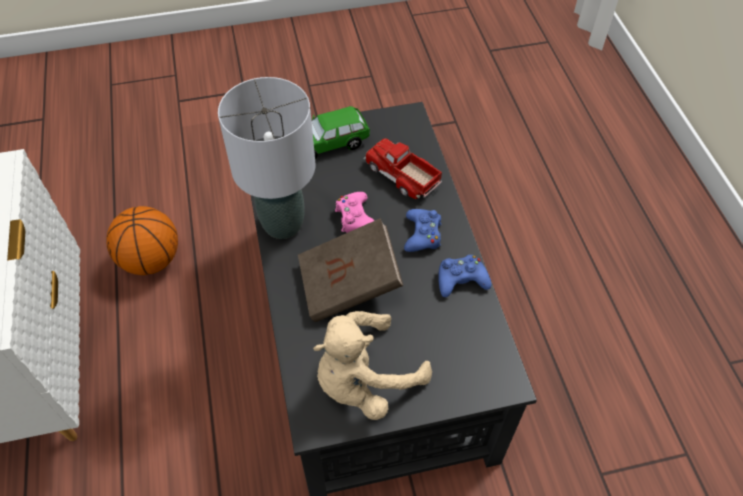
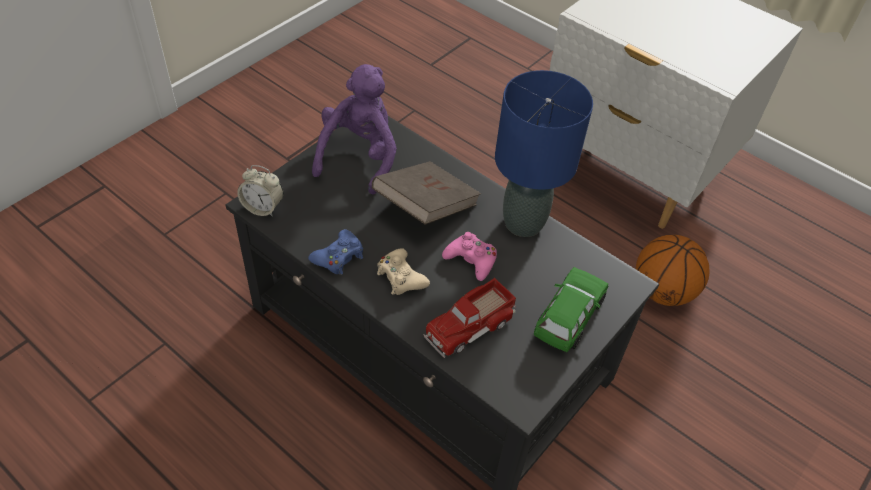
camera: 140 degrees right, 5 degrees down
grey table lamp [218,77,316,239] -> blue table lamp [495,70,593,237]
beige plush toy [313,311,432,420] -> purple plush toy [312,64,397,195]
toy truck [364,138,442,199] -> toy truck turned 135 degrees clockwise [423,278,516,358]
blue game controller [404,209,441,252] -> beige game controller [377,248,430,295]
none -> alarm clock [237,165,283,217]

